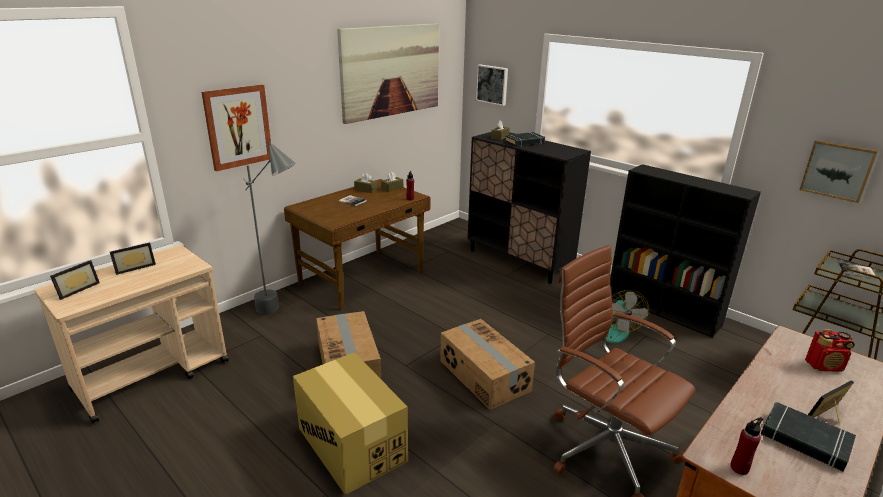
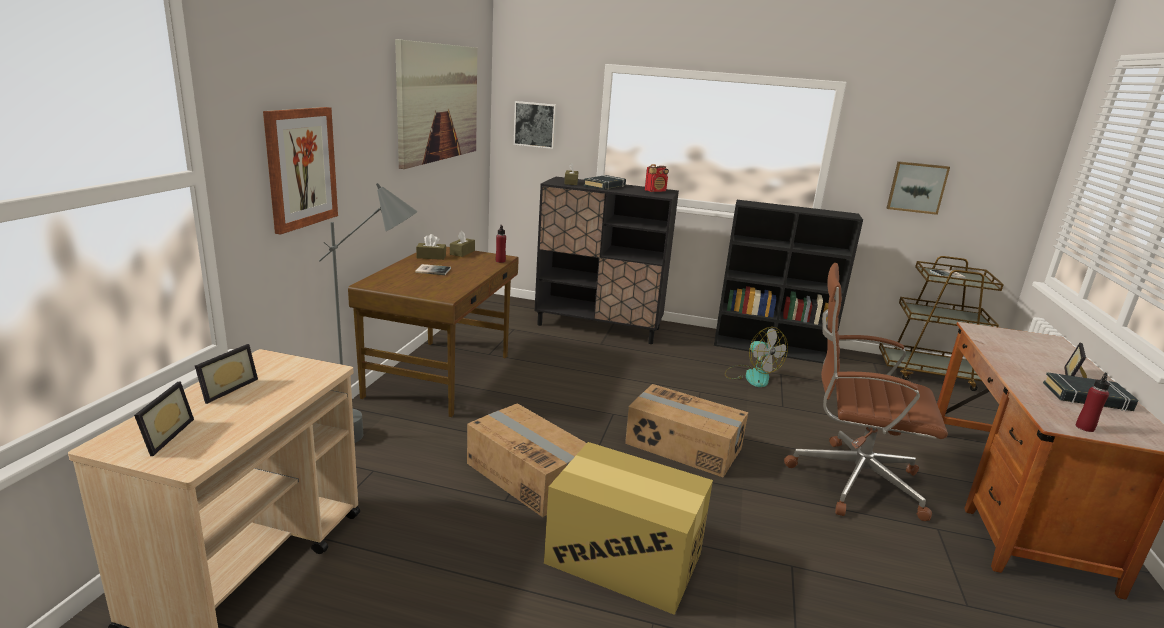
camera: 30 degrees left, 5 degrees down
radio [805,329,855,372] -> radio moved to [645,164,669,192]

